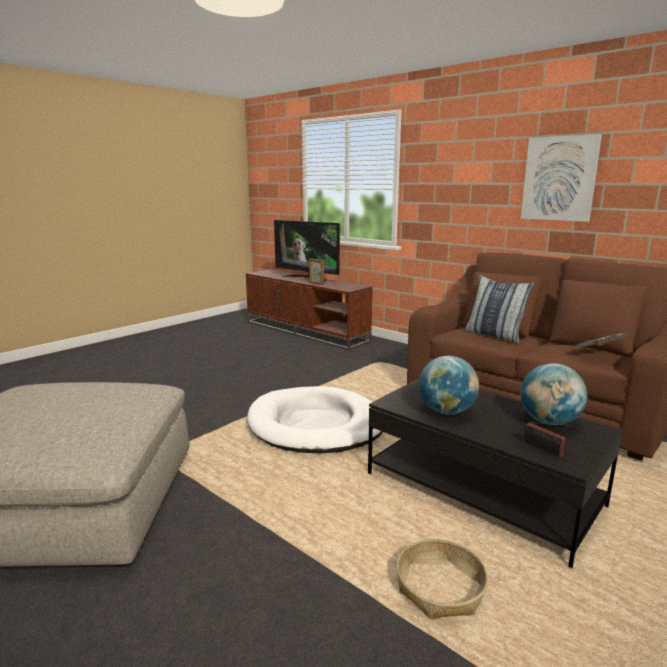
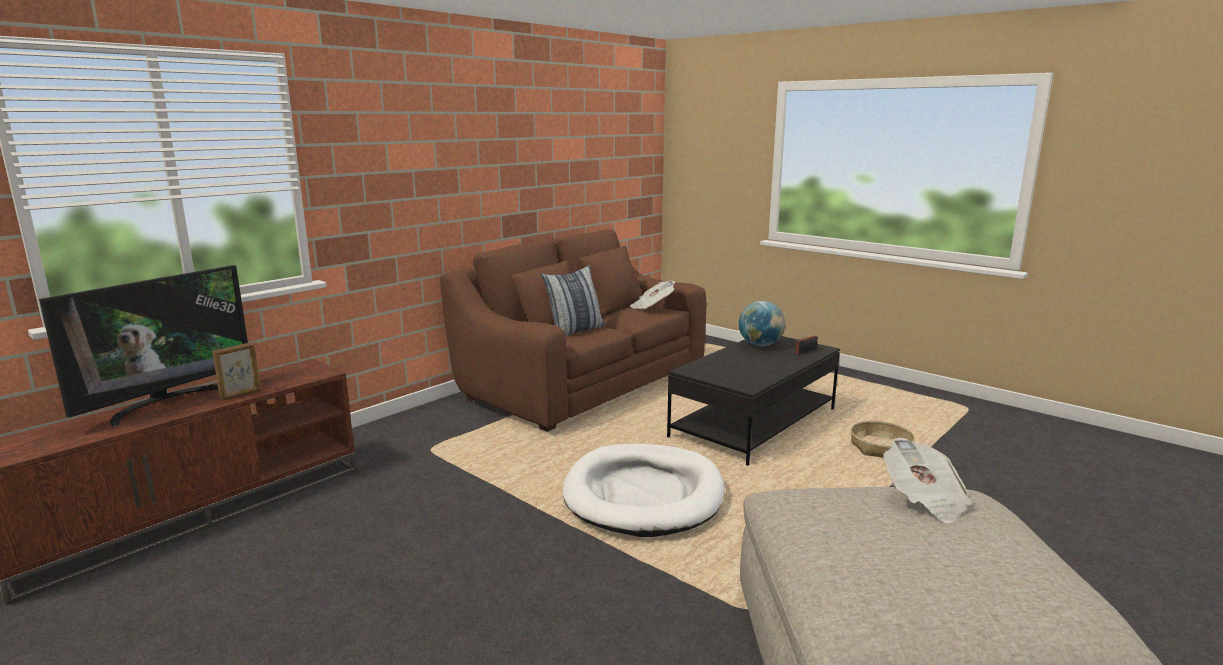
camera: 90 degrees left, 0 degrees up
globe [419,356,479,415] -> none
picture [521,134,602,222] -> none
none -> newspaper [883,438,972,524]

